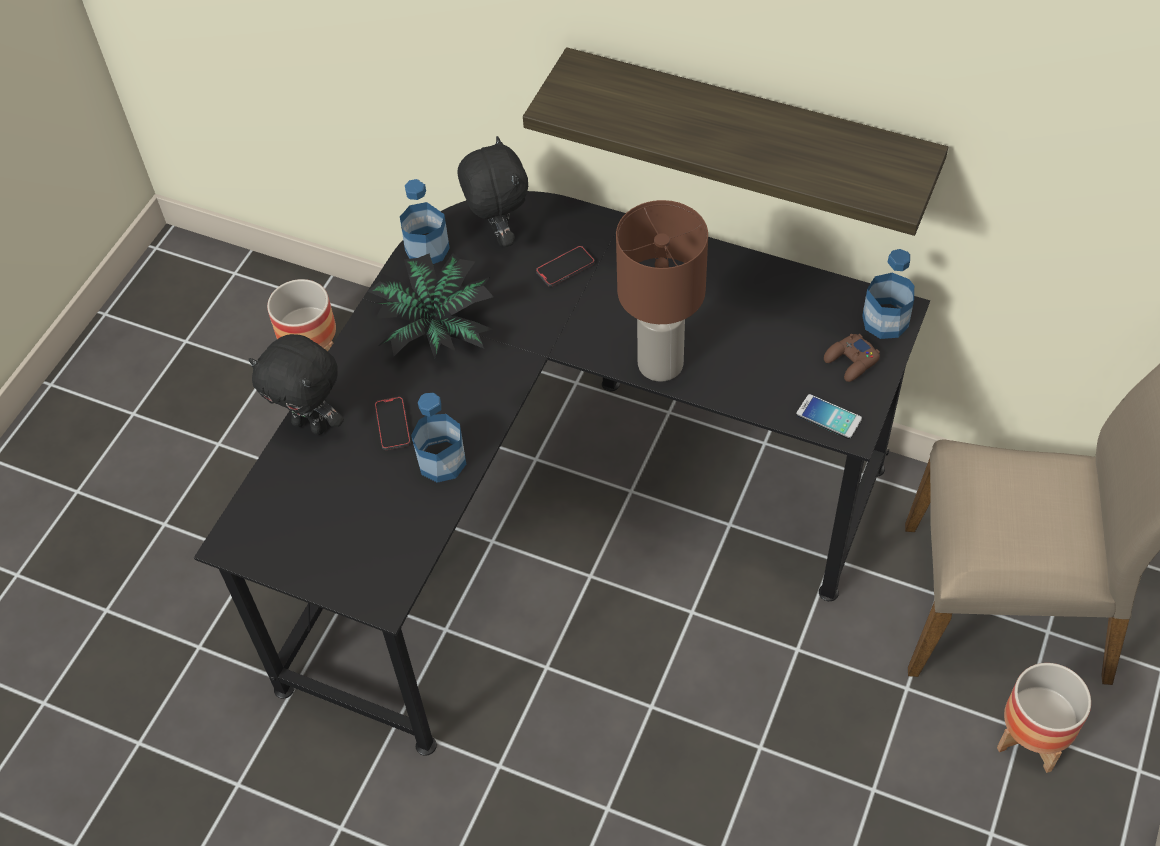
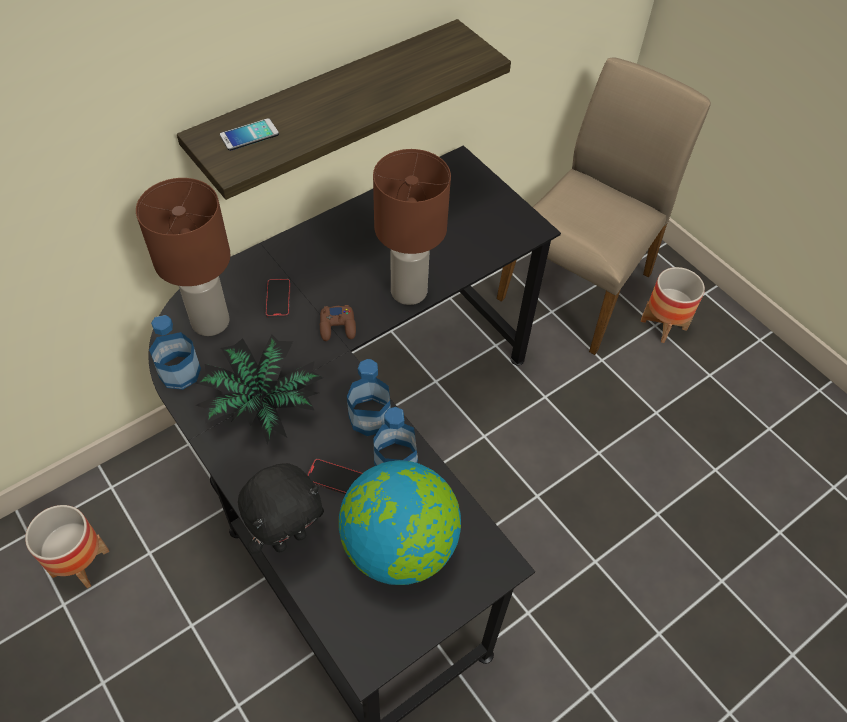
camera: 65 degrees left, 0 degrees up
black plush toy [458,136,528,247] -> brown table lamp [136,178,230,336]
phone [796,394,862,439] -> phone moved to [220,118,279,151]
brown game controller [824,334,880,382] -> brown game controller moved to [320,305,356,341]
bottle [862,249,914,339] -> bottle moved to [347,359,391,436]
none -> globe [339,460,461,585]

